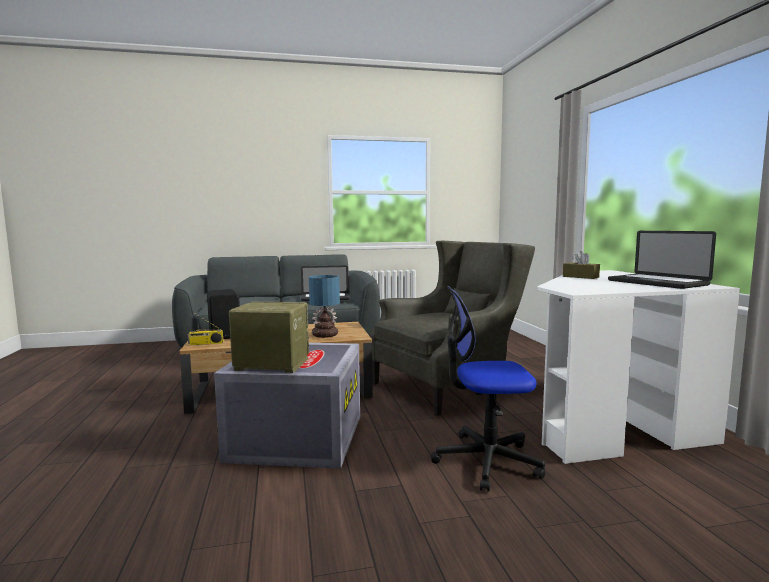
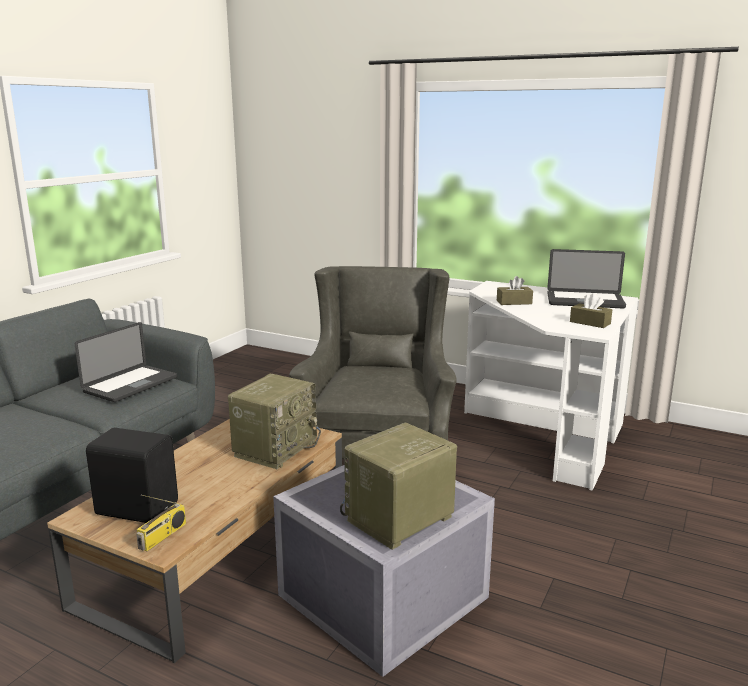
camera: 50 degrees left, 10 degrees up
table lamp [309,275,340,338] -> radio [228,374,321,469]
office chair [430,286,545,492] -> none
none -> brown tissue box [570,293,612,328]

